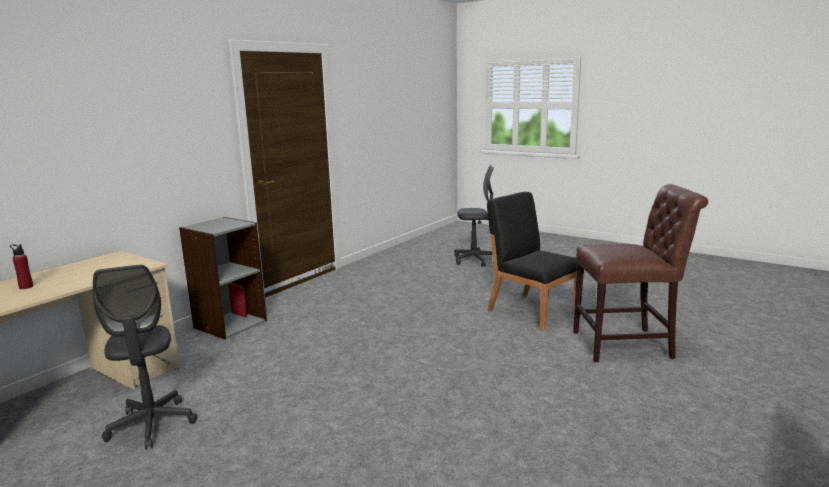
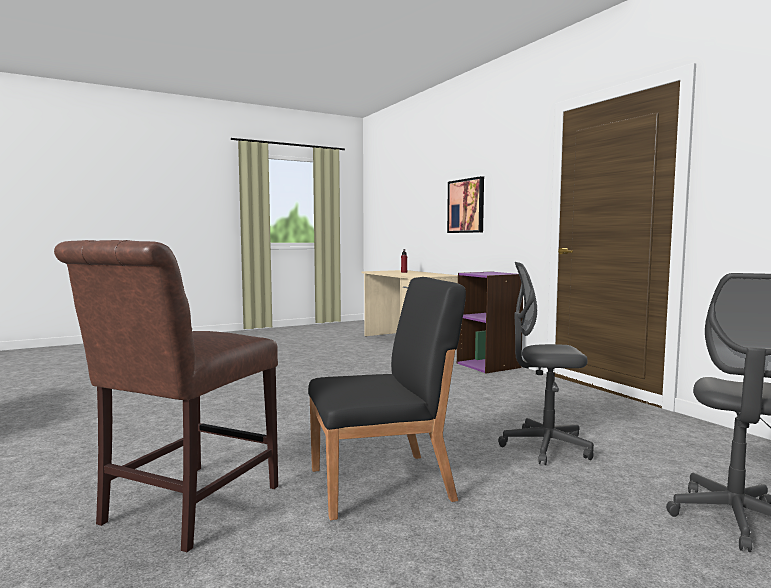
camera: 115 degrees right, 10 degrees down
grey office chair [93,265,197,450] -> grey office chair moved to [498,262,594,465]
grey bookcase [179,217,267,340] -> purple bookcase [457,272,523,373]
none -> picture [447,176,484,233]

